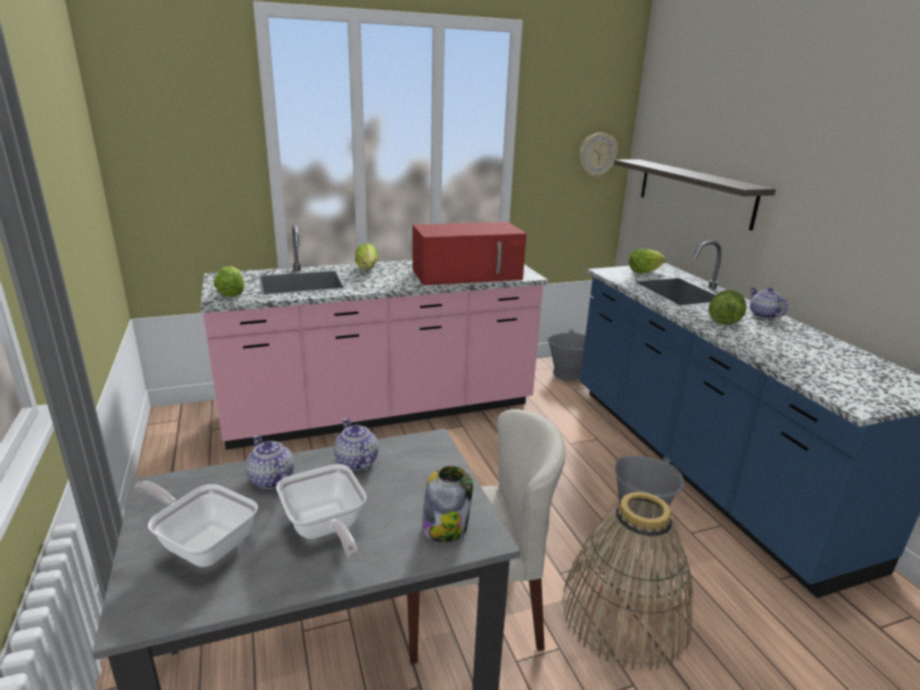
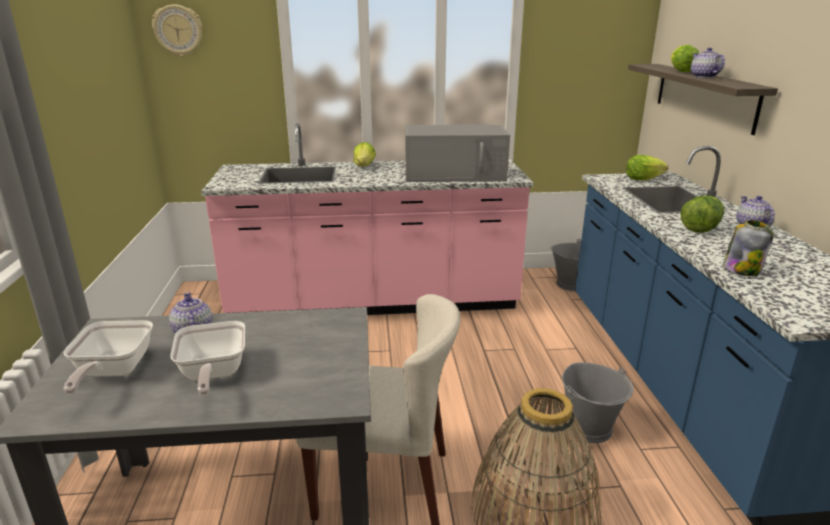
camera: 15 degrees right, 0 degrees up
frying pan [135,481,258,567] -> frying pan turned 135 degrees counterclockwise [63,320,153,394]
lettuce [214,266,245,297] -> lettuce moved to [671,45,699,72]
teapot [334,418,378,471] -> teapot moved to [691,48,725,78]
red microwave [412,222,526,285] -> grey microwave [405,125,510,182]
jar [422,466,473,542] -> jar moved to [723,220,774,276]
wall clock [579,133,618,178] -> wall clock moved to [152,5,202,57]

